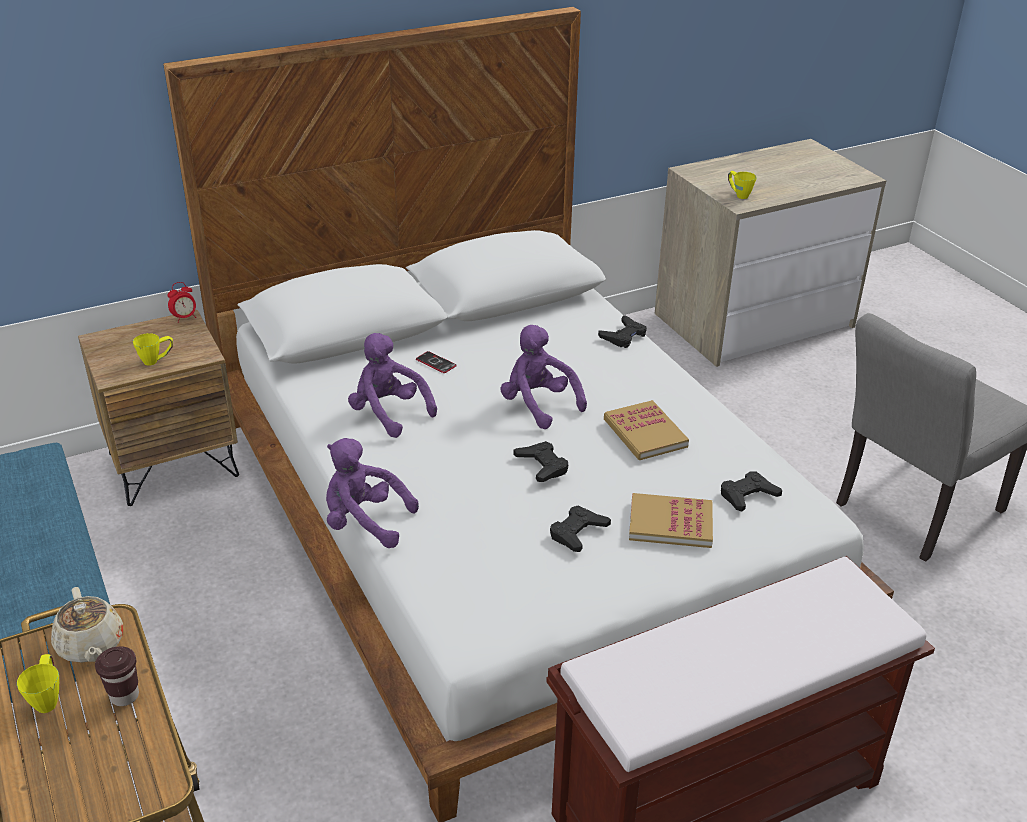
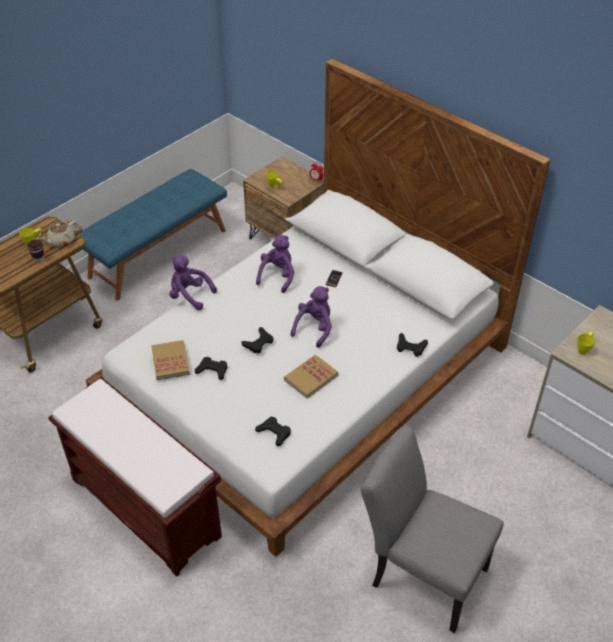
camera: 70 degrees right, 10 degrees up
purple plush toy [326,438,419,548] -> purple plush toy turned 60 degrees counterclockwise [169,255,217,310]
book [629,493,713,548] -> book moved to [151,340,190,380]

